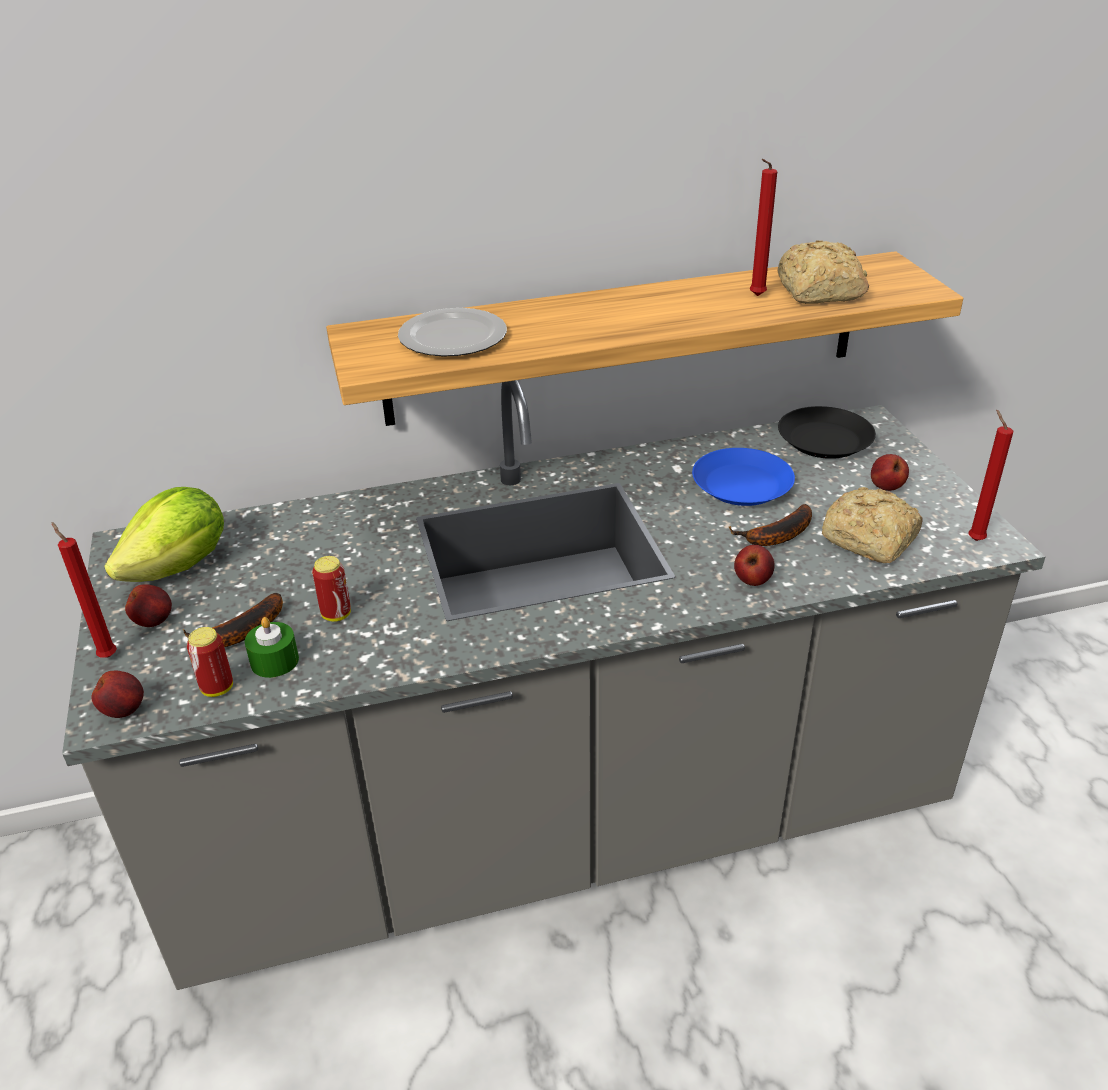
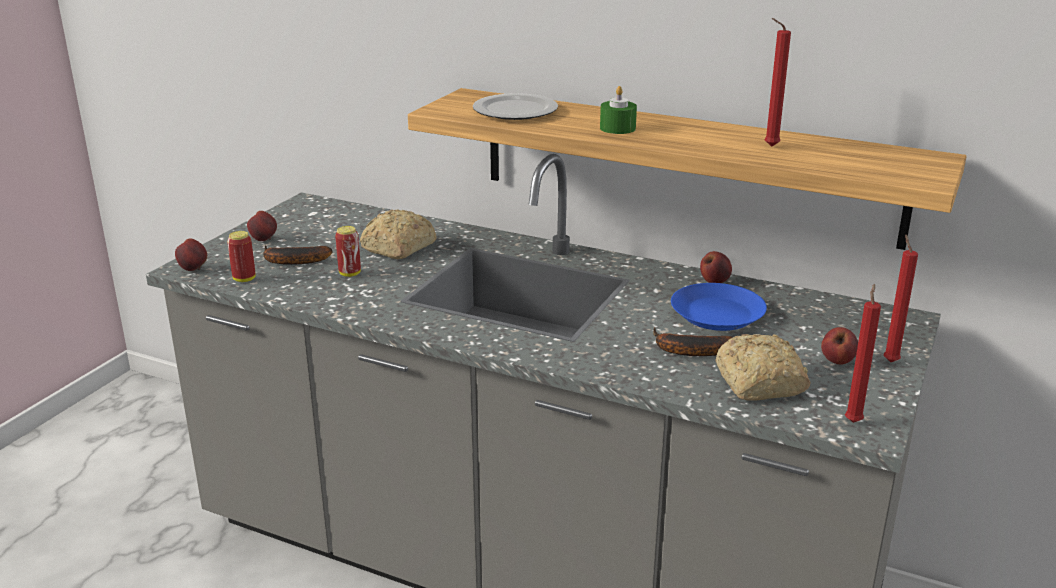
camera: 40 degrees right, 10 degrees down
red candle [51,522,117,658] -> red candle moved to [883,234,918,362]
lettuce [104,487,224,582] -> none
green candle [245,617,299,678] -> green candle moved to [600,86,637,134]
apple [734,545,775,586] -> apple moved to [700,251,732,283]
bread [777,240,869,304] -> bread moved to [360,210,436,259]
black plate [778,406,876,459] -> none

